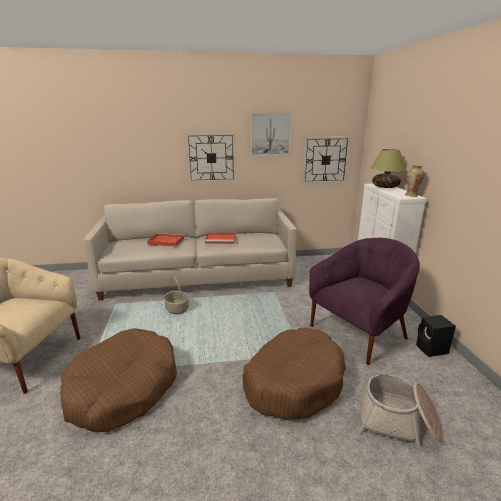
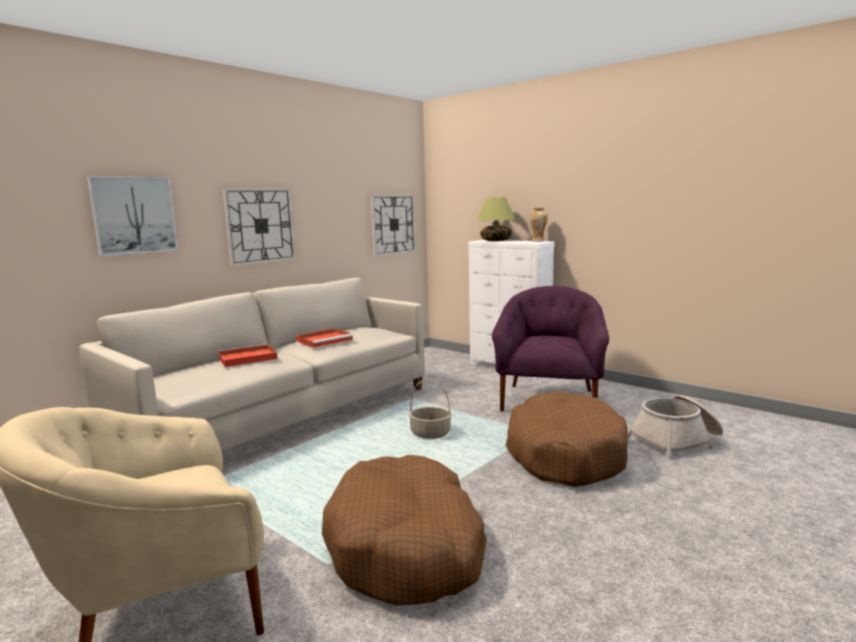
camera: 40 degrees left, 10 degrees down
basket [164,276,189,314] -> basket moved to [409,379,452,439]
picture [251,113,291,156] -> picture moved to [87,176,178,257]
black speaker [416,315,456,357] -> none

